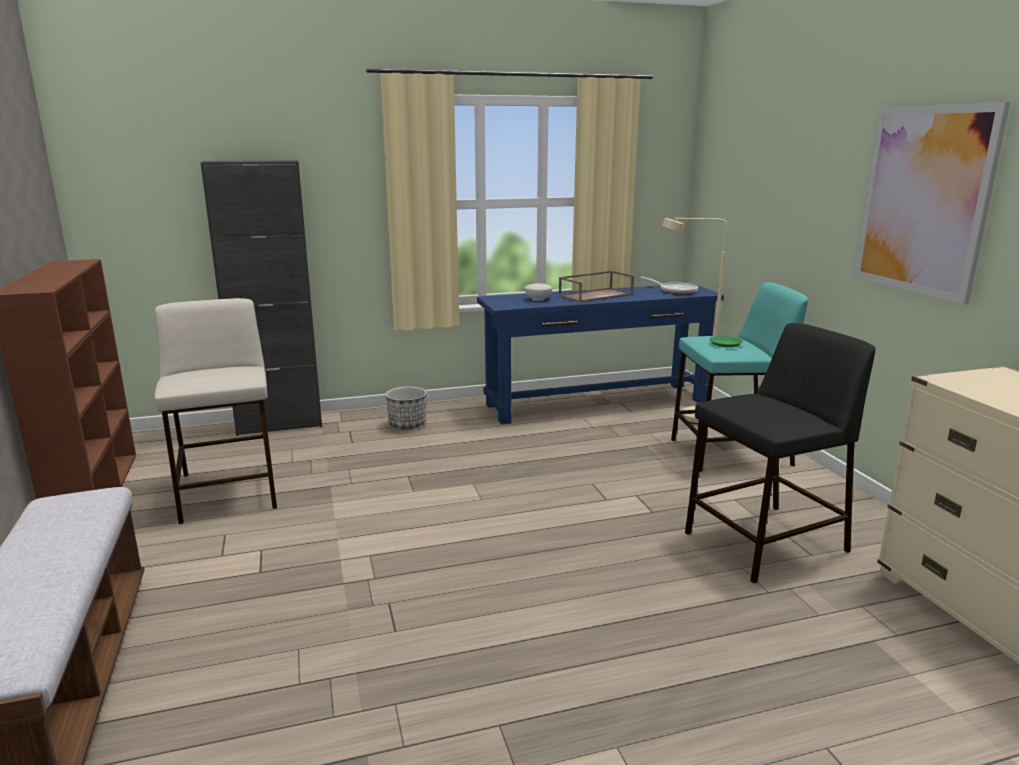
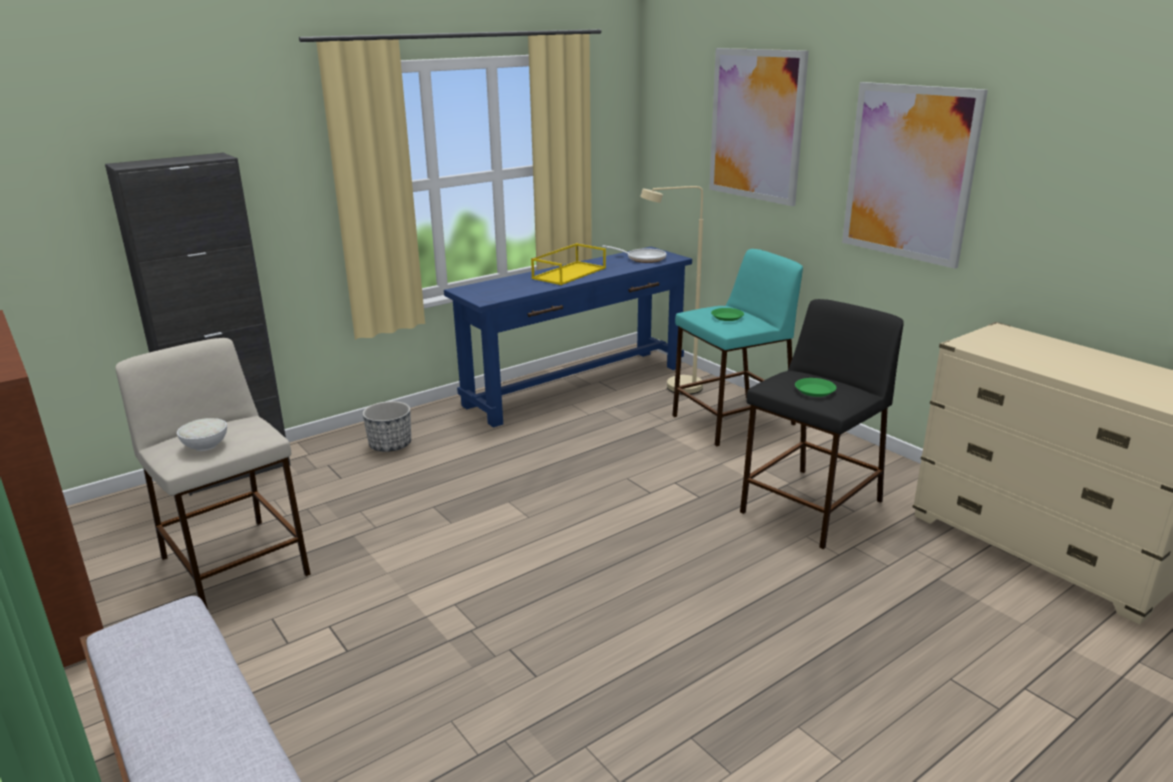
camera: 20 degrees left, 5 degrees up
white bowl [524,283,553,301] -> white bowl moved to [177,418,227,451]
brown tray [559,271,634,303] -> yellow tray [531,243,606,285]
none -> picture [709,48,809,206]
none -> green plate [795,378,836,397]

